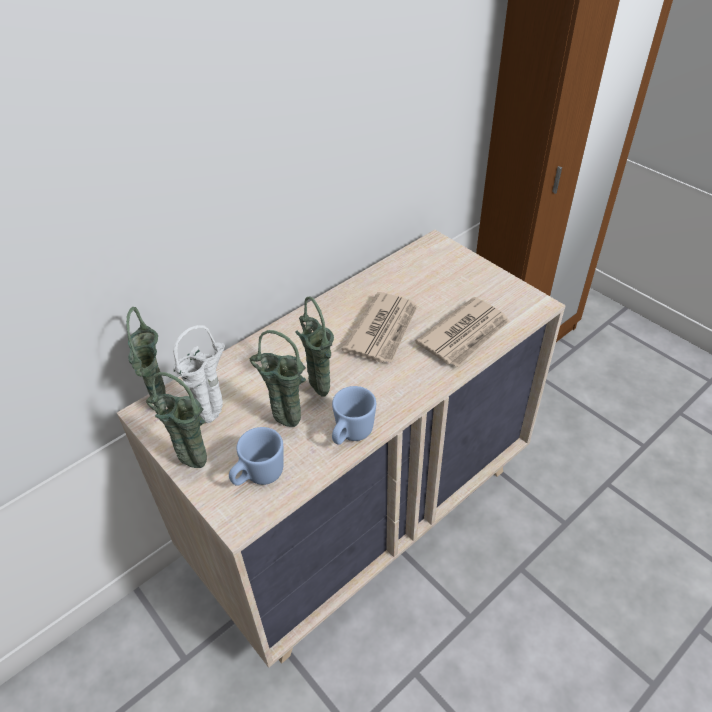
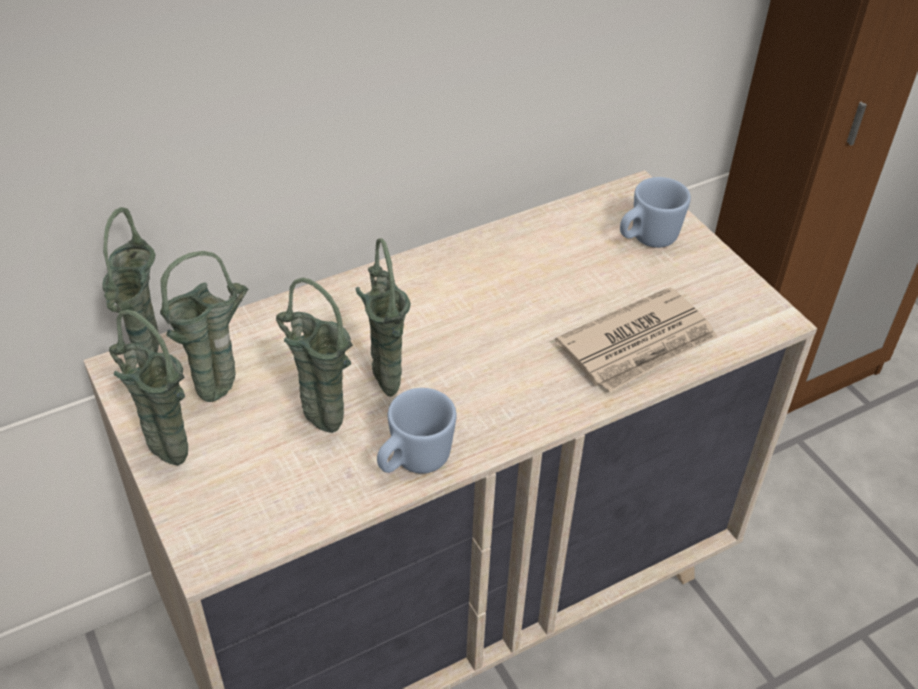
camera: 10 degrees right, 0 degrees up
white vase [173,325,225,423] -> green vase [160,251,248,402]
blue mug [229,427,283,486] -> blue mug moved to [620,177,691,248]
newspaper [342,292,418,363] -> none

